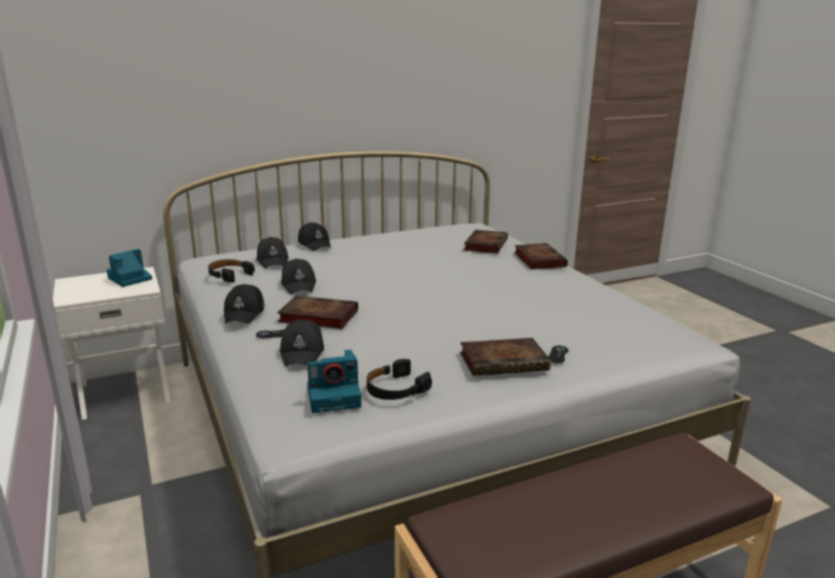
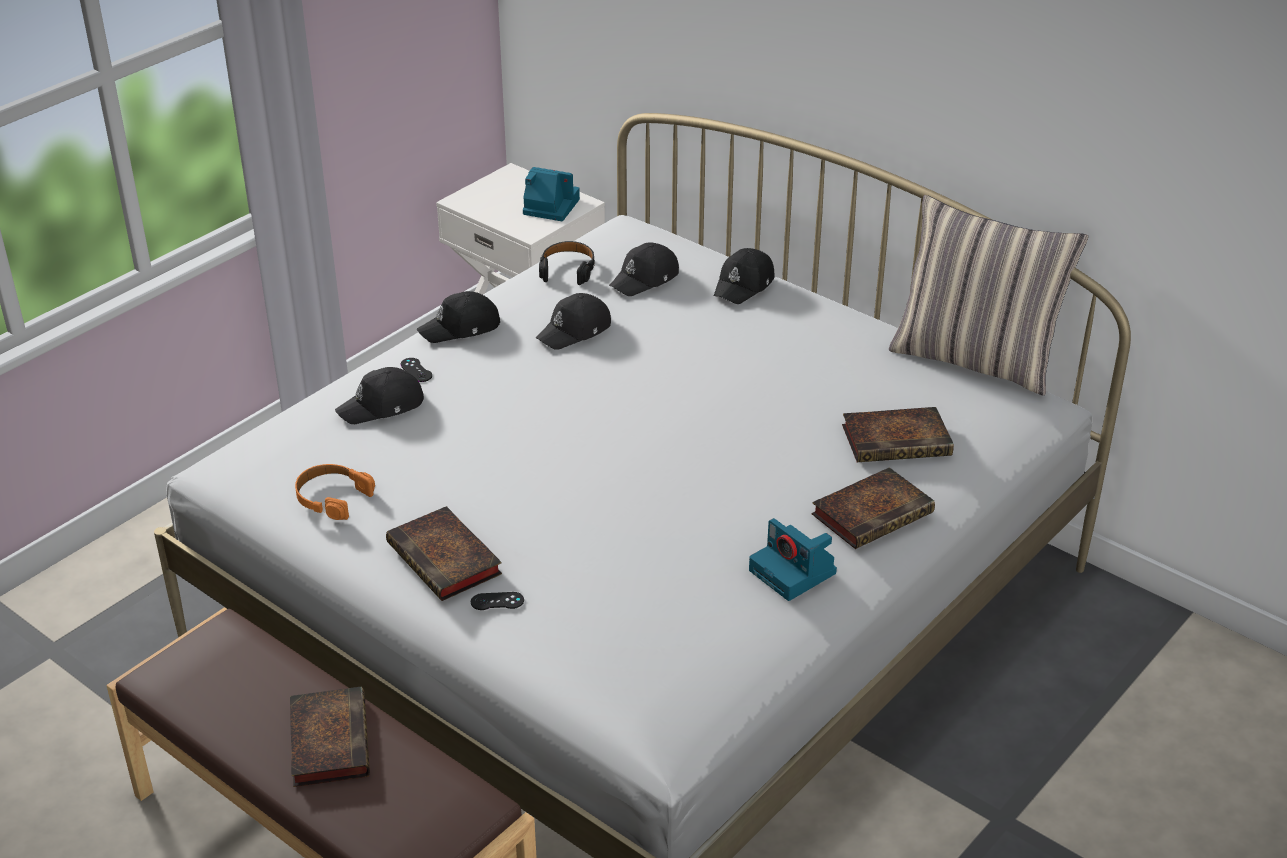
camera: 65 degrees right, 15 degrees up
book [277,295,358,329] -> book moved to [290,687,370,787]
camera [307,350,361,413] -> camera moved to [749,518,837,601]
black headphones [367,359,432,400] -> orange headphones [295,464,375,520]
none -> pillow [889,195,1089,396]

